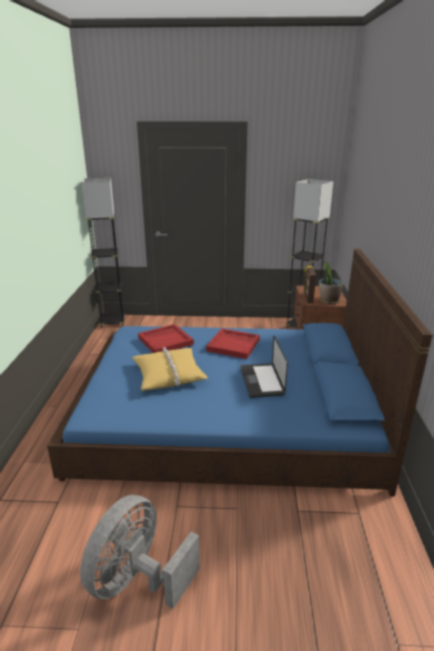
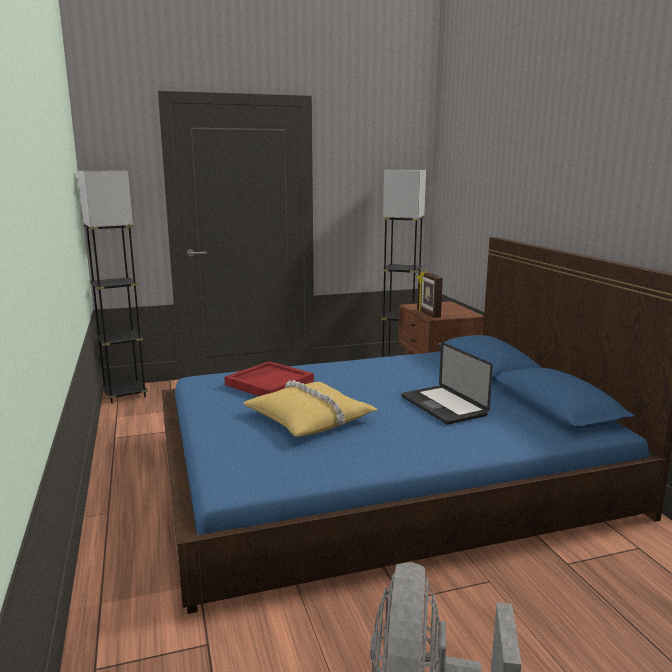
camera: 20 degrees left, 10 degrees down
red tray [206,328,260,359] -> none
potted plant [319,261,343,304] -> none

